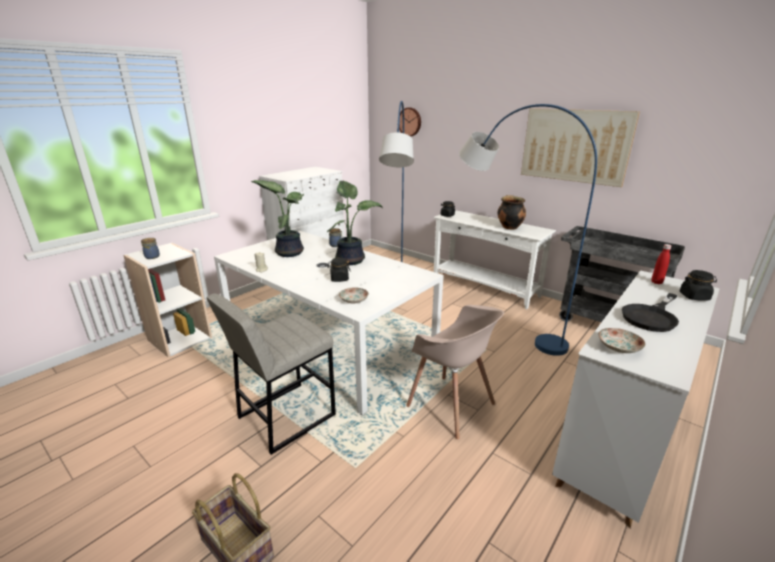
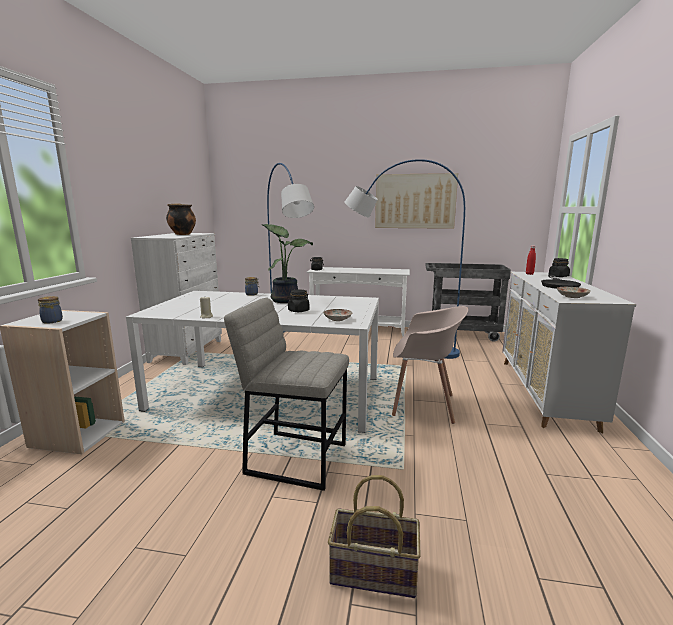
camera: 30 degrees left, 10 degrees down
grey chair [206,293,336,455] -> grey chair turned 90 degrees clockwise [224,298,349,491]
potted plant [251,180,304,257] -> none
wall clock [399,108,421,137] -> none
cooking pot [498,195,526,230] -> cooking pot moved to [166,203,196,235]

